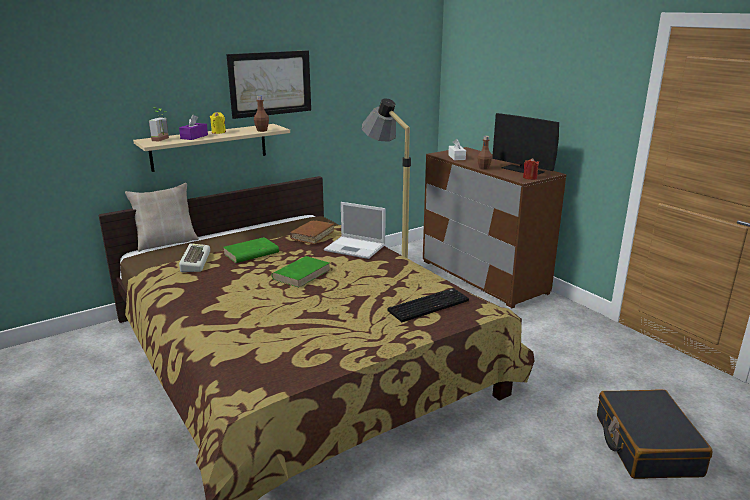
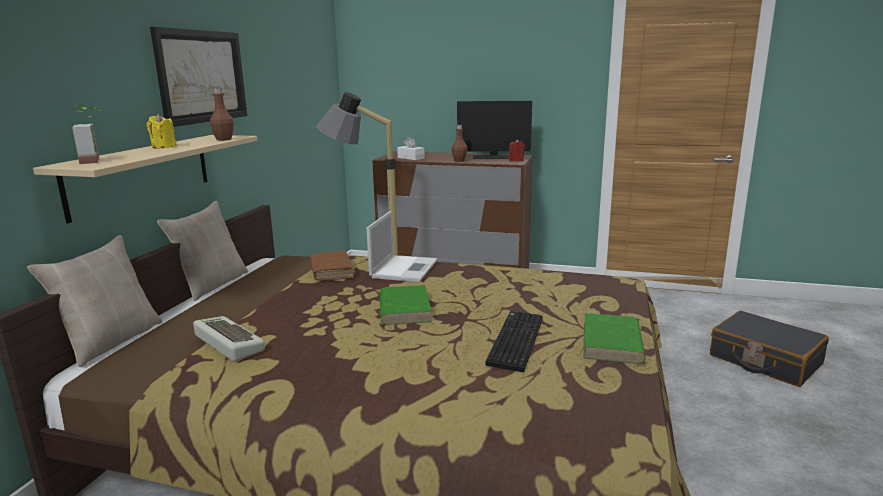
camera: 40 degrees left, 5 degrees down
purple tissue box [179,115,208,140] -> none
green book [223,237,279,263] -> green book moved to [584,313,646,364]
laptop [324,202,386,259] -> laptop turned 60 degrees counterclockwise [366,211,437,282]
keyboard [388,288,469,322] -> keyboard moved to [485,311,543,372]
none -> beige pillow [157,201,248,301]

